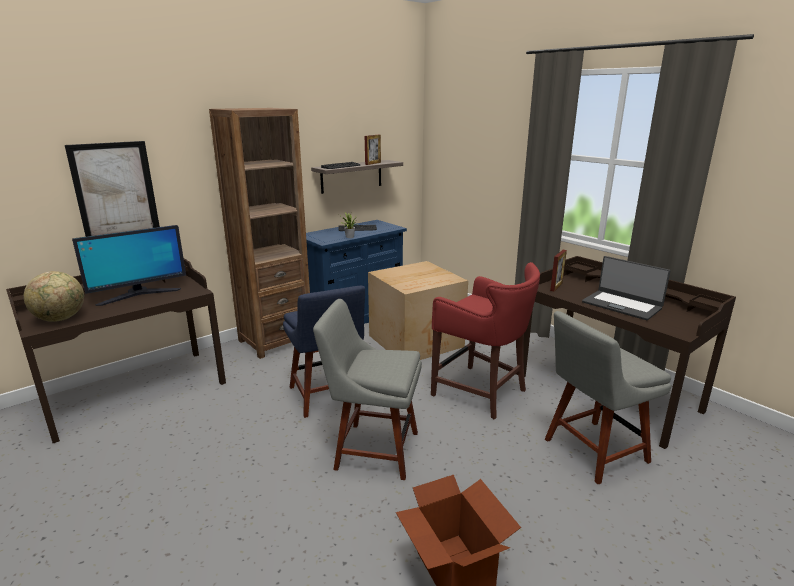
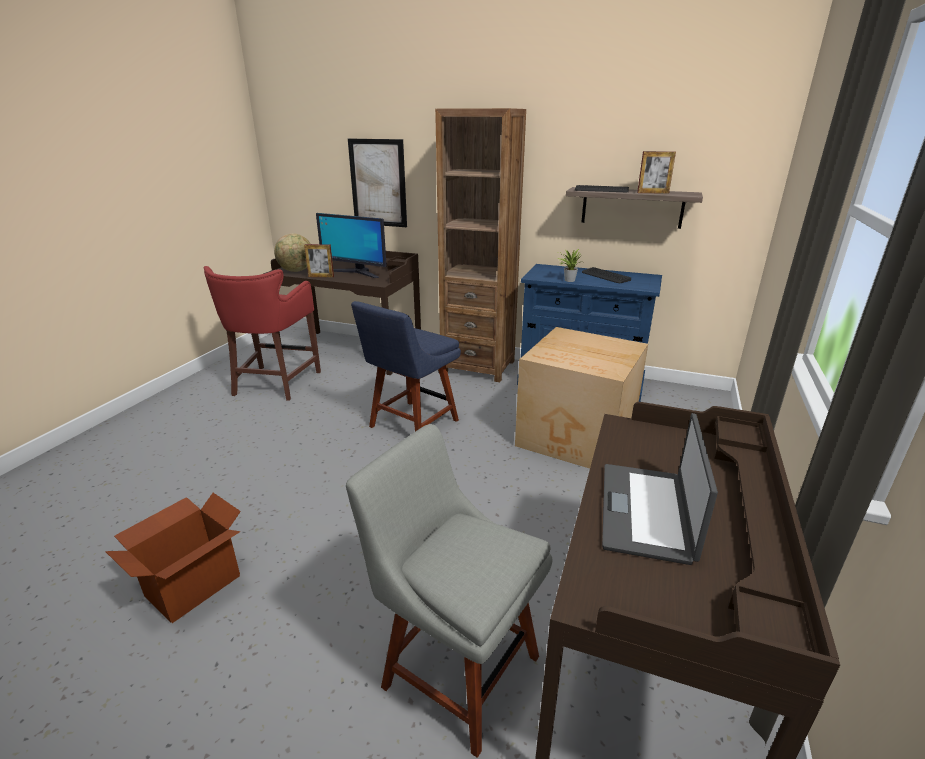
camera: 60 degrees right, 5 degrees up
grey chair [313,299,422,480] -> none
red stool [431,262,540,419] -> red stool moved to [204,266,321,401]
picture frame [550,250,567,291] -> picture frame moved to [304,244,334,277]

